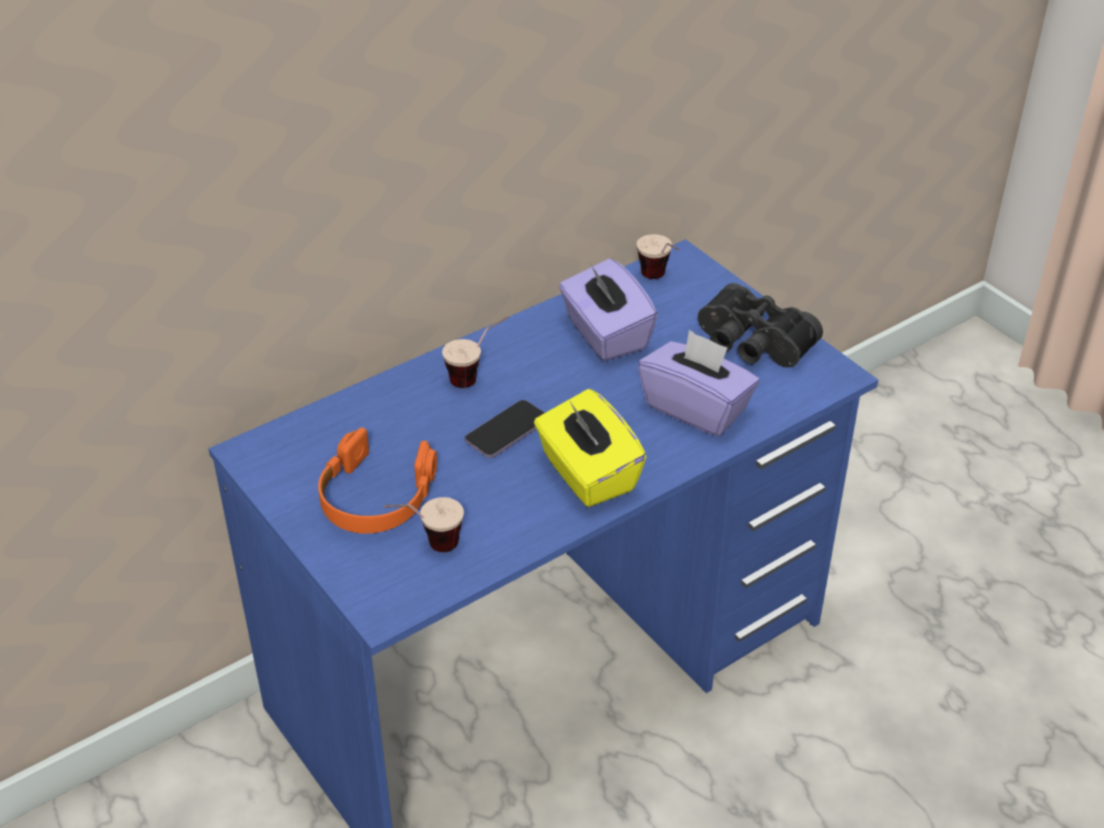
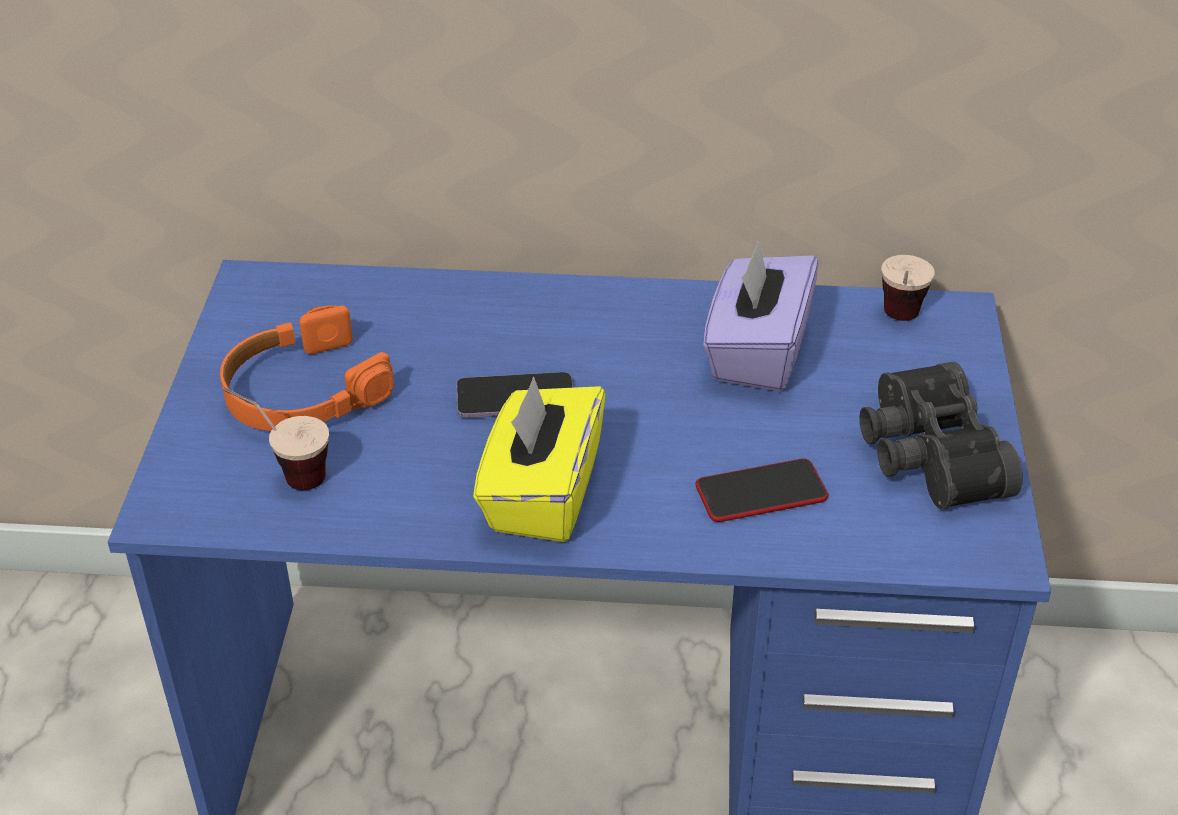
camera: 40 degrees right, 0 degrees up
cup [442,316,509,388] -> none
purple tissue box [638,330,759,436] -> phone [695,458,828,522]

